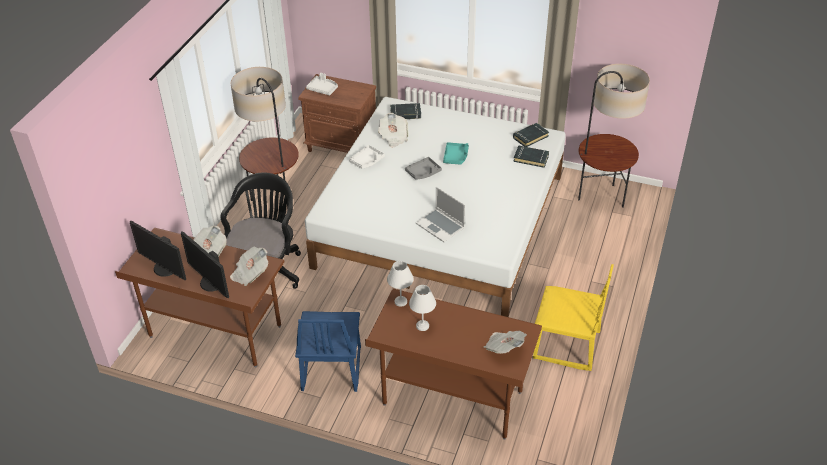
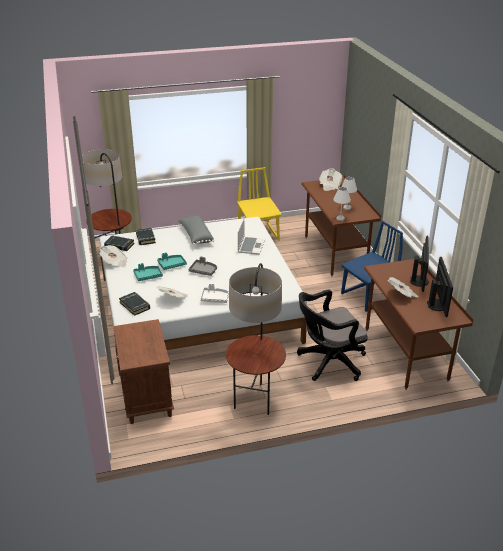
camera: 125 degrees left, 10 degrees down
newspaper [230,247,268,286] -> newspaper moved to [100,245,128,267]
white tray [306,73,338,95] -> none
none -> turquoise tray [133,263,163,281]
none -> grey pillow [178,216,214,245]

